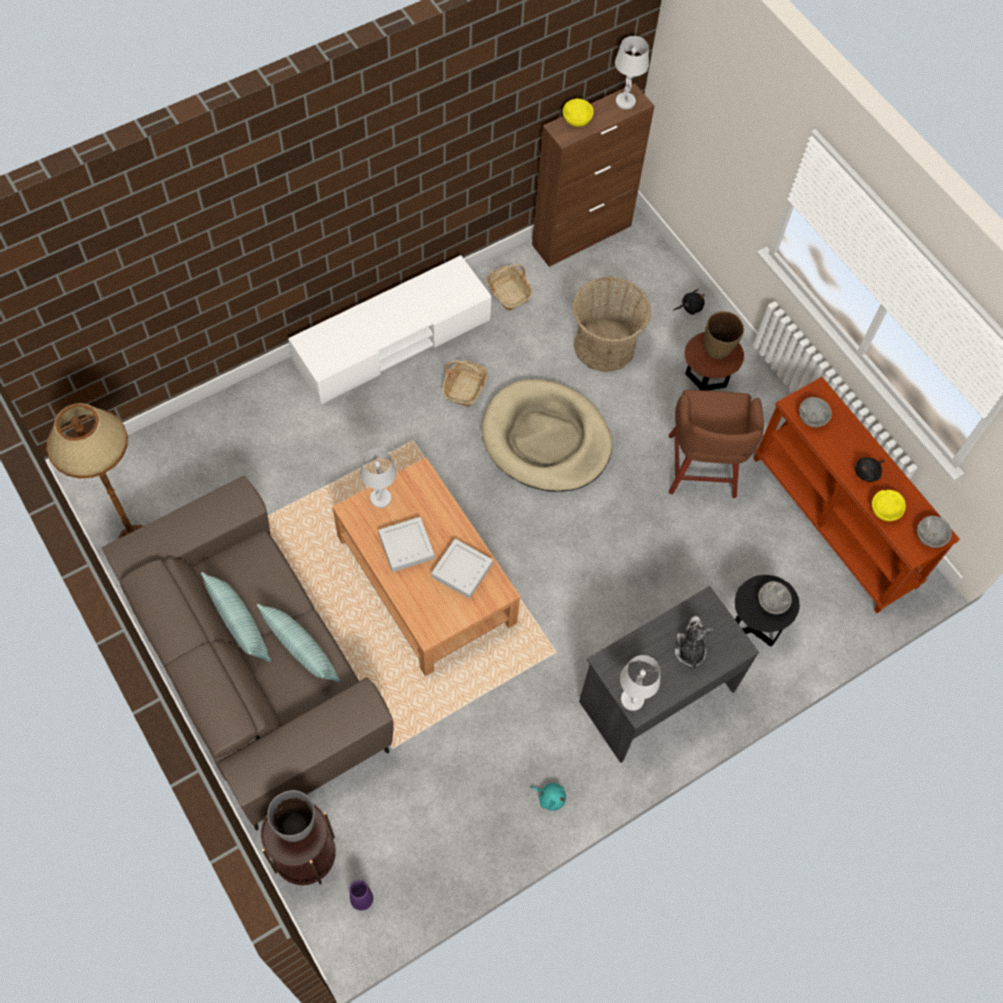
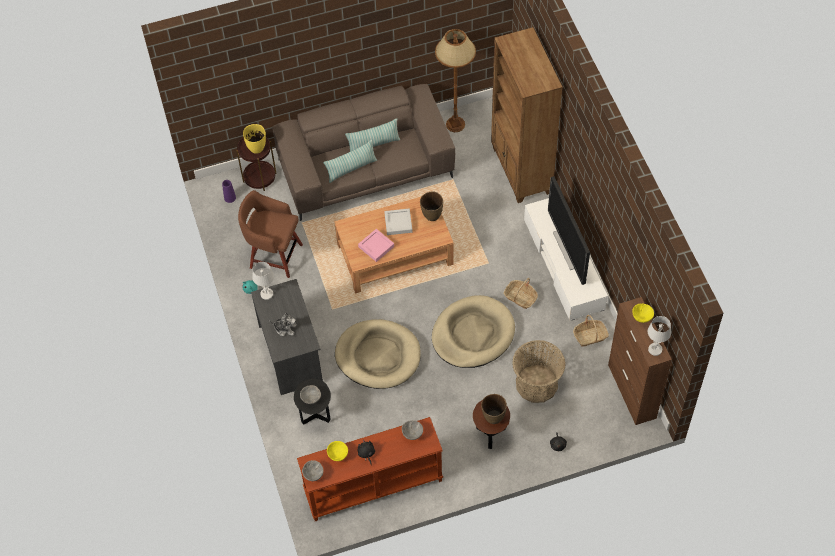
camera: 110 degrees right, 5 degrees down
grey vase [267,790,315,842] -> yellow vase [243,124,266,154]
white table lamp [360,448,396,508] -> brown vase [420,191,443,221]
grey tray [431,539,493,599] -> pink tray [358,229,394,262]
brown stool [669,390,764,498] -> brown stool moved to [238,190,303,278]
none -> beige dog bed [335,319,421,389]
none -> brown bookcase [491,27,563,203]
none -> television [548,176,590,285]

